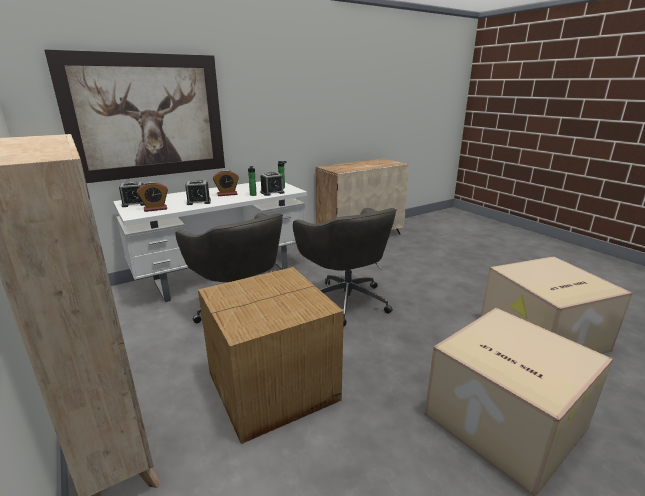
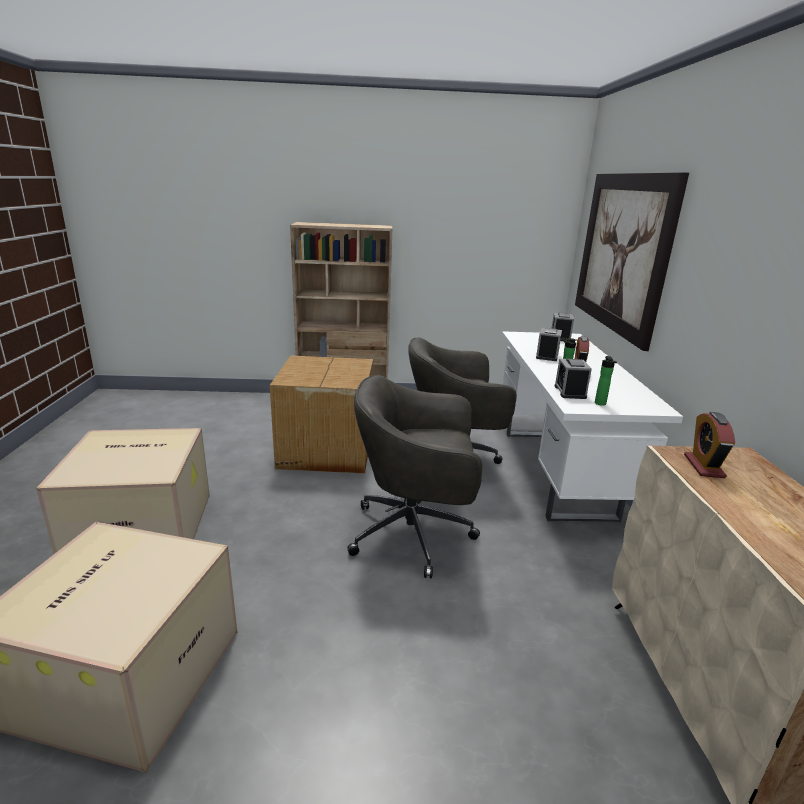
camera: 120 degrees right, 0 degrees up
alarm clock [137,181,168,212] -> alarm clock moved to [684,412,735,478]

